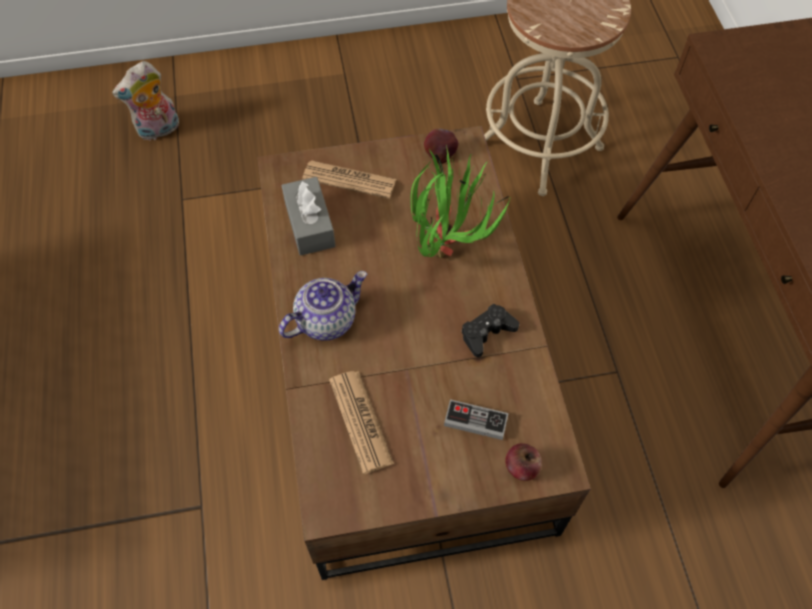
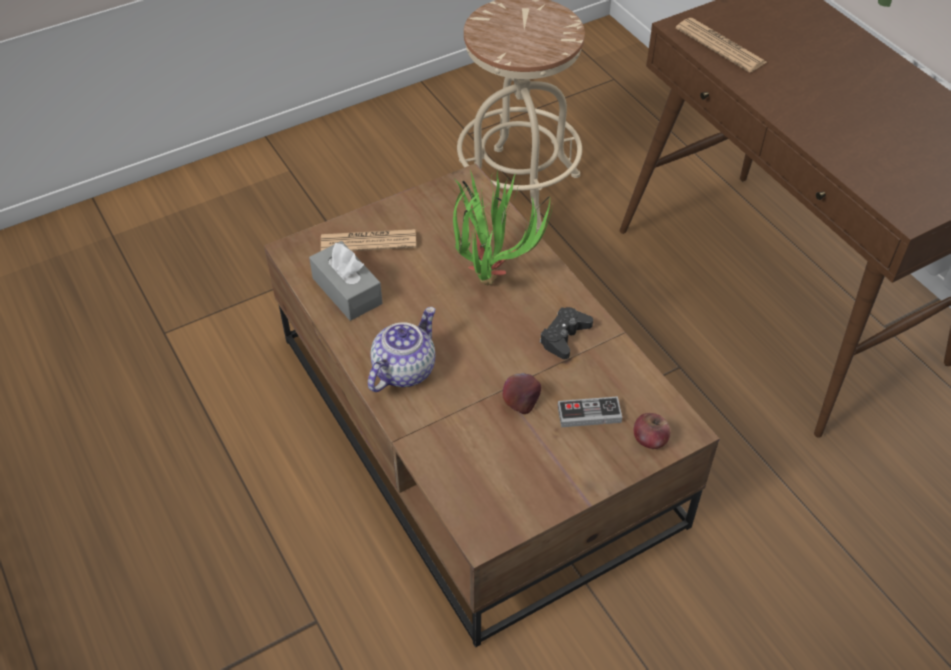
camera: 20 degrees left, 10 degrees down
plush toy [112,61,179,140] -> none
newspaper [329,371,394,474] -> newspaper moved to [676,18,767,73]
apple [424,129,458,164] -> apple moved to [502,373,541,414]

